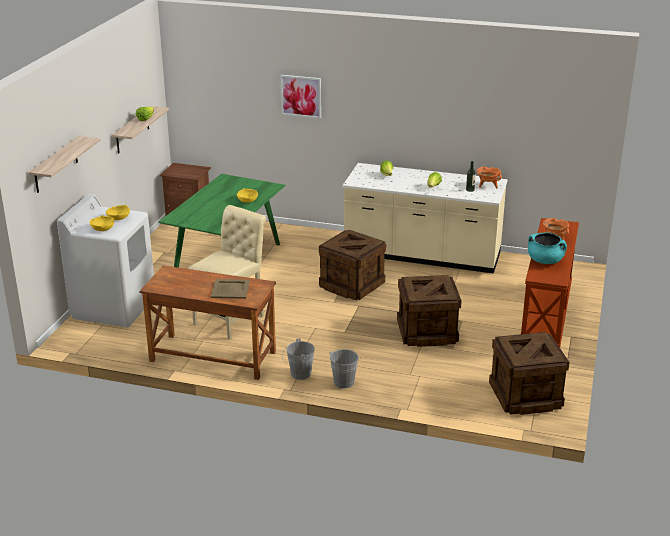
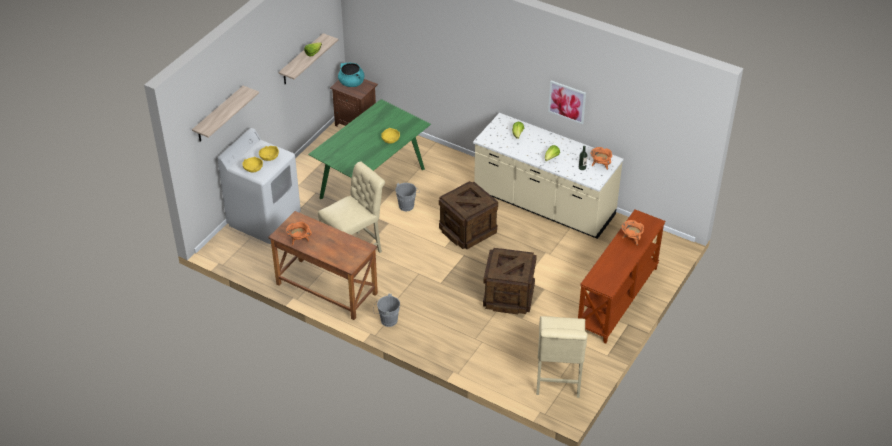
camera: 15 degrees right, 15 degrees up
beige tray [210,279,250,299] -> none
picture [280,75,321,119] -> picture moved to [548,80,586,124]
grey bucket [329,349,360,388] -> grey bucket moved to [395,183,419,211]
crate [489,332,570,415] -> beige chair [536,316,588,398]
turquoise cooking pot [528,233,567,264] -> turquoise cooking pot moved to [338,63,365,87]
none -> orange cooking pot [286,221,312,245]

